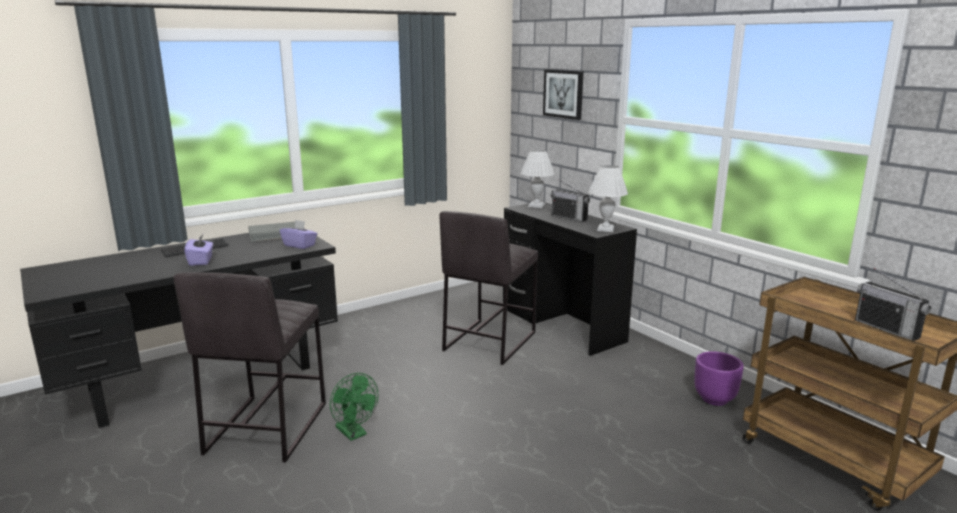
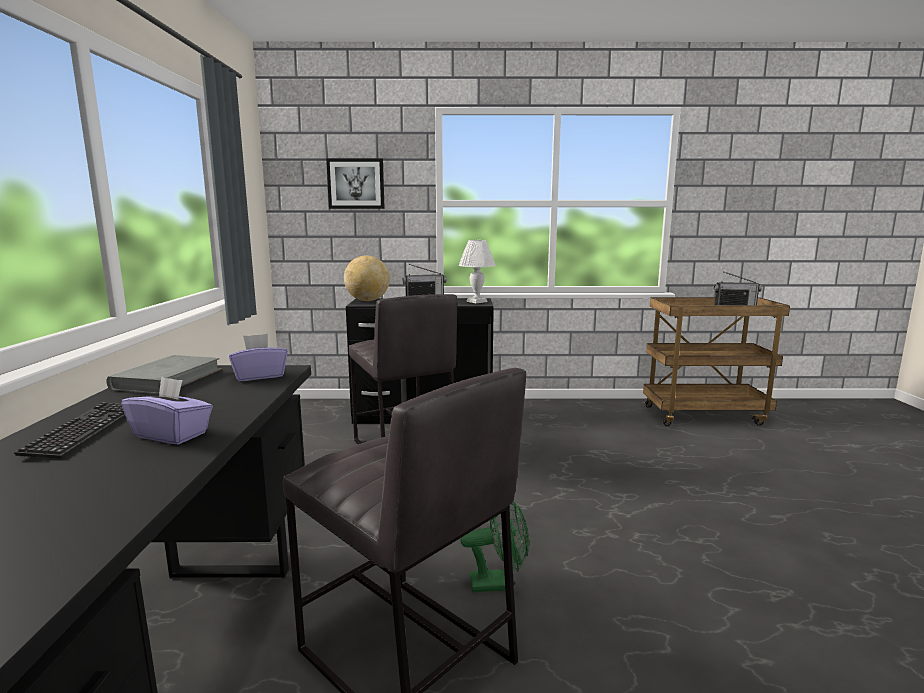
camera: 55 degrees left, 5 degrees down
white table lamp [520,149,555,208] -> globe [344,255,390,301]
purple planter [694,351,744,406] -> none

